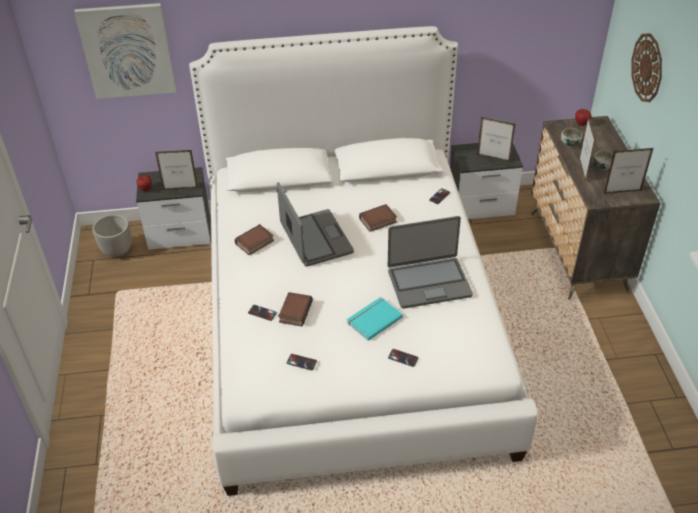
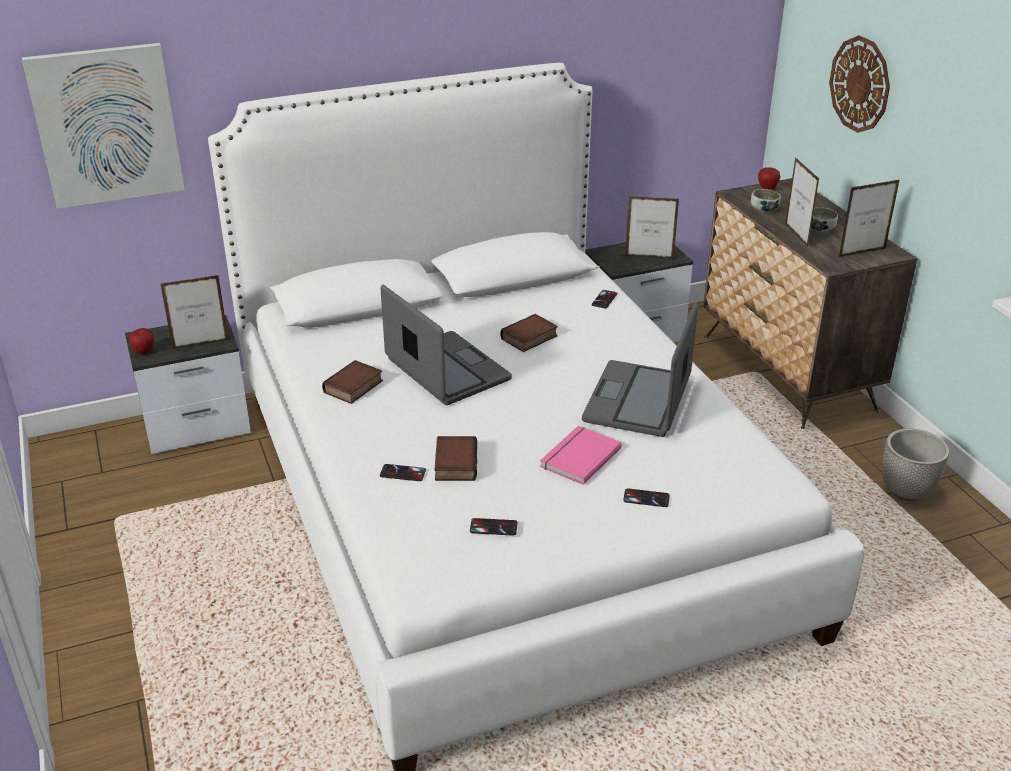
camera: 15 degrees left, 10 degrees down
planter [92,214,132,258] -> planter moved to [882,429,949,501]
turquoise book [347,297,403,341] -> pink book [540,426,622,485]
laptop [388,216,473,309] -> laptop turned 135 degrees clockwise [582,303,698,437]

